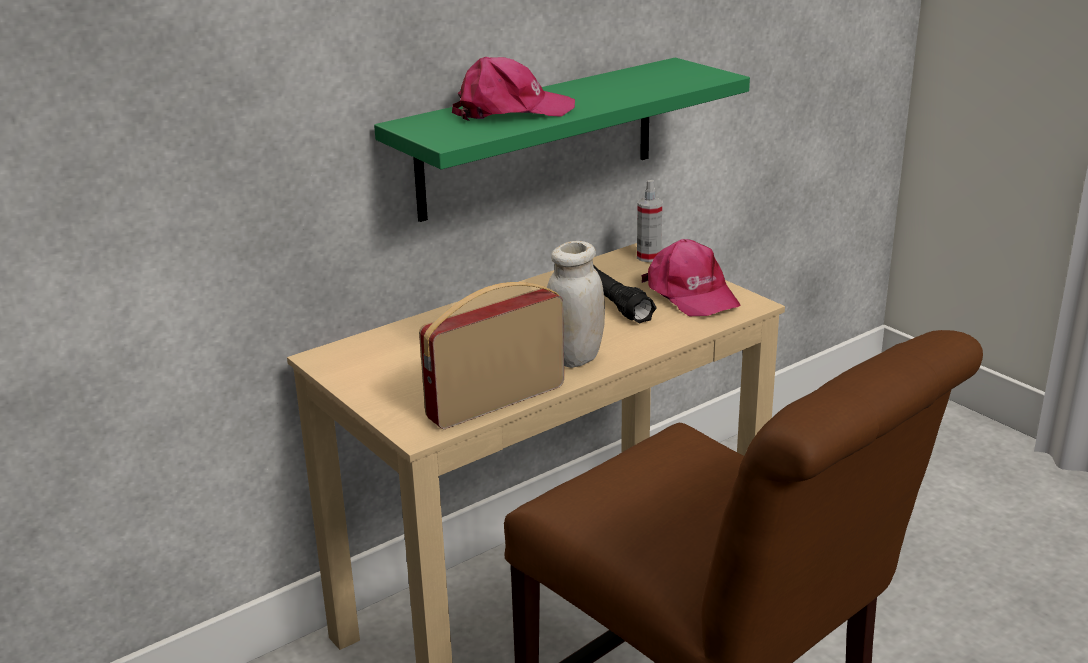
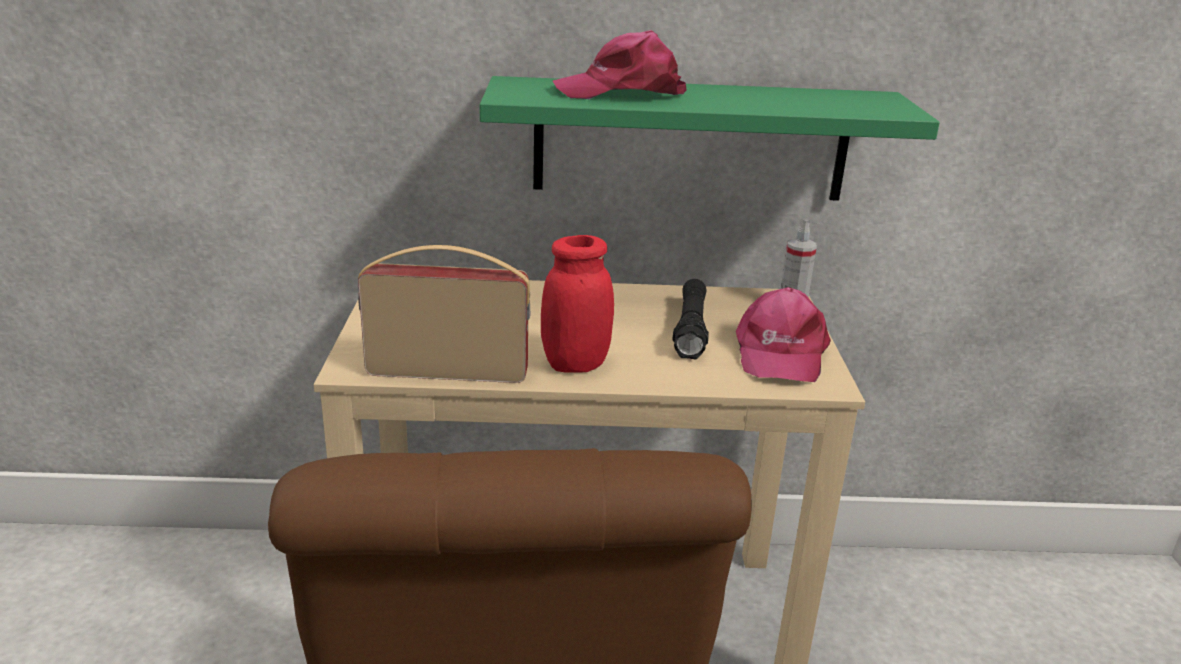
camera: 35 degrees right, 0 degrees up
pink cap [452,57,575,121] -> pink cap turned 150 degrees clockwise [553,30,686,99]
white jar [547,241,605,368] -> red jar [541,235,614,373]

